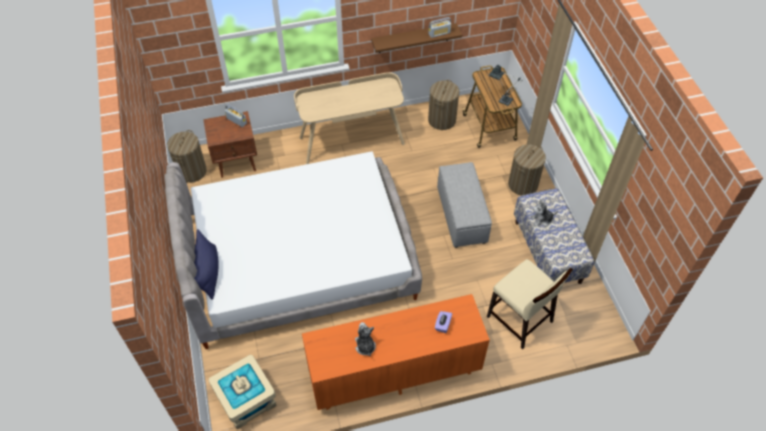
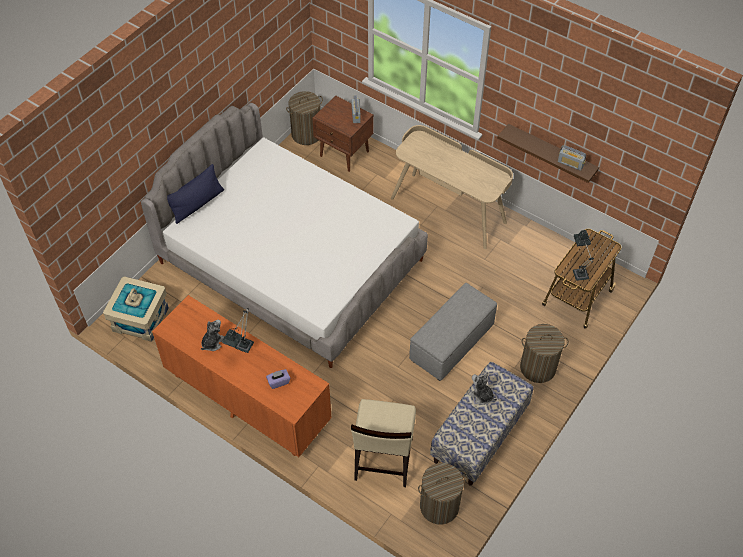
camera: 50 degrees right, 0 degrees up
laundry basket [428,80,460,130] -> laundry basket moved to [418,463,467,525]
none -> table lamp [222,308,254,353]

